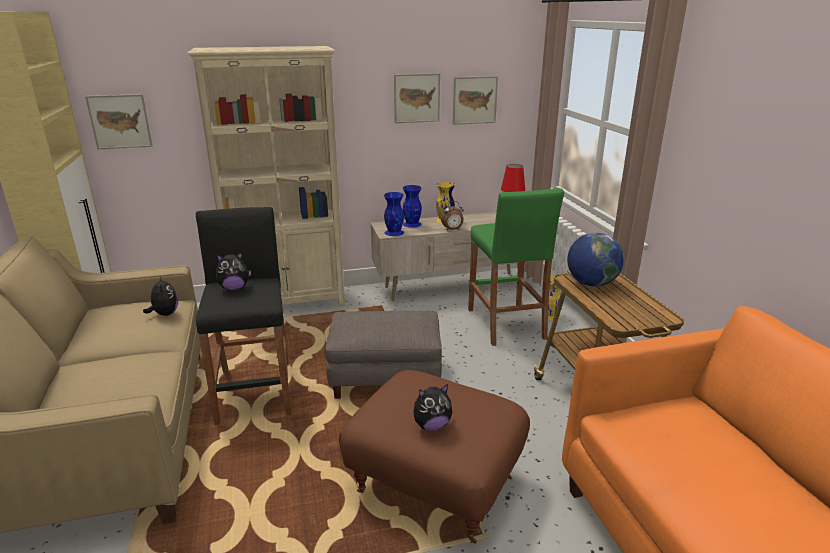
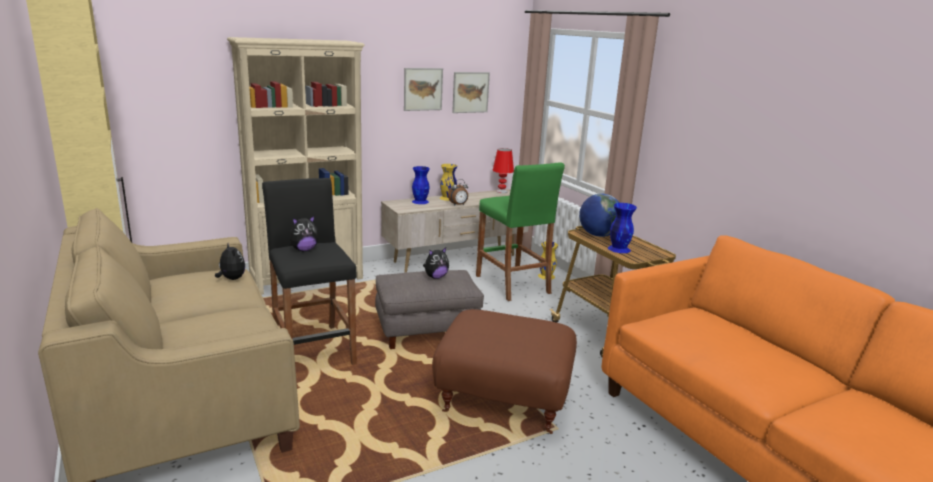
camera: 15 degrees left, 5 degrees down
picture [85,94,153,149] -> none
blue vase [384,192,404,236] -> blue vase moved to [608,203,637,253]
plush toy [413,384,452,431] -> plush toy moved to [423,247,449,279]

